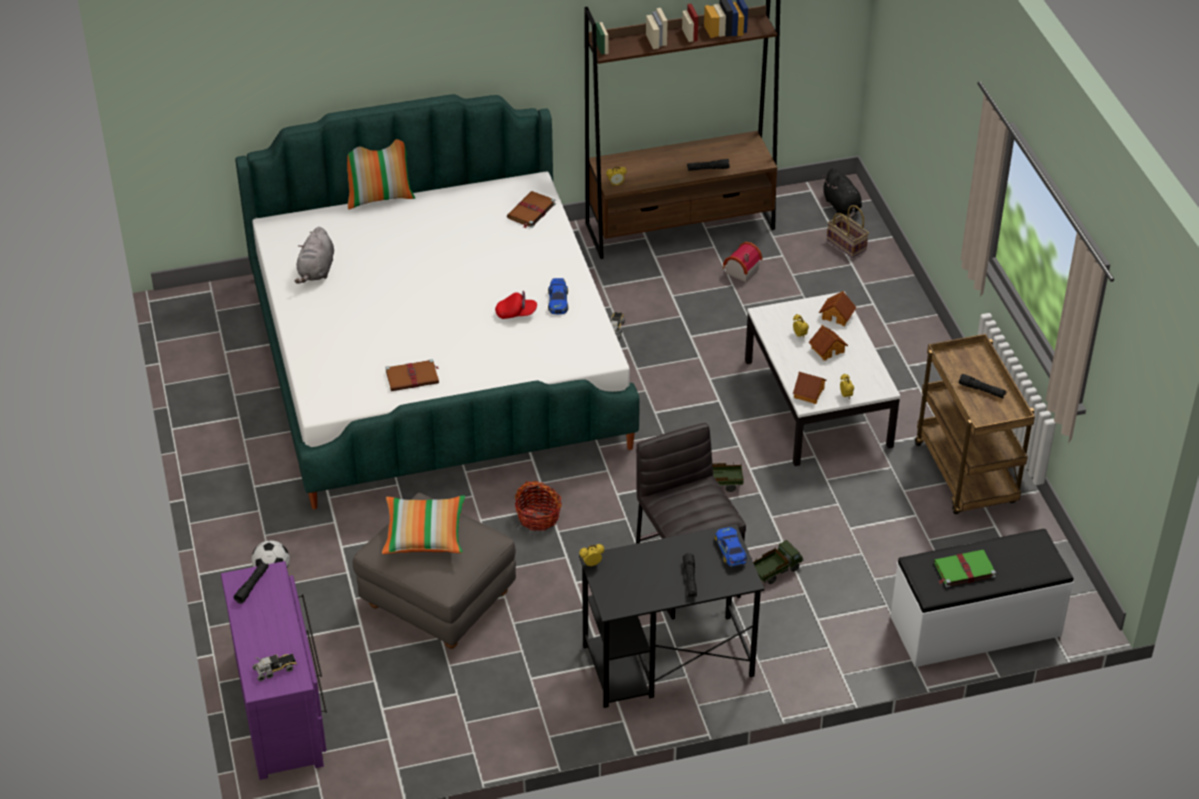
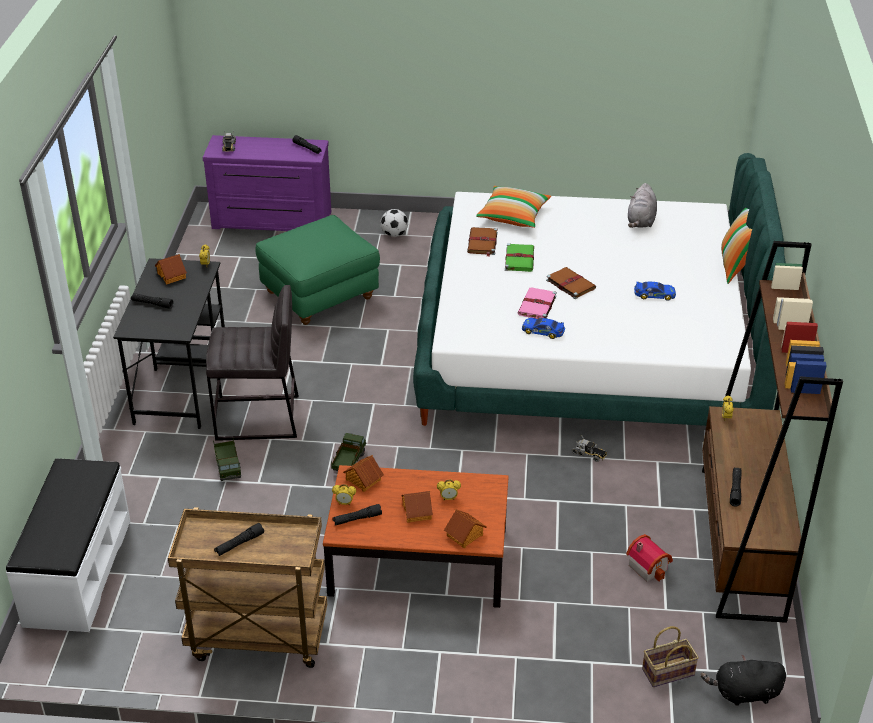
camera: 110 degrees right, 5 degrees down
grey plush toy [295,227,334,284] -> grey plush toy turned 105 degrees counterclockwise [628,183,657,228]
grey ottoman [352,493,516,649] -> green ottoman [255,215,380,325]
pillow [382,495,466,554] -> pillow moved to [476,186,551,228]
red cap [495,291,537,319] -> pink book [518,287,557,319]
brown book [507,191,556,228] -> brown book moved to [546,267,596,299]
basket [515,481,562,531] -> none
toy car [715,527,747,567] -> toy car moved to [634,281,676,301]
white coffee table [745,291,901,466] -> brown coffee table [323,465,509,608]
green book [934,550,996,588] -> green book moved to [505,243,534,272]
none -> toy house [155,254,187,285]
none -> black flashlight [332,504,382,525]

